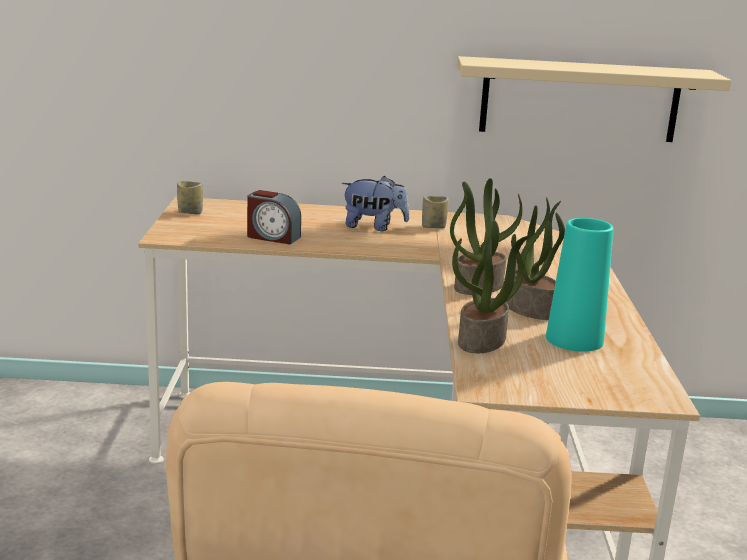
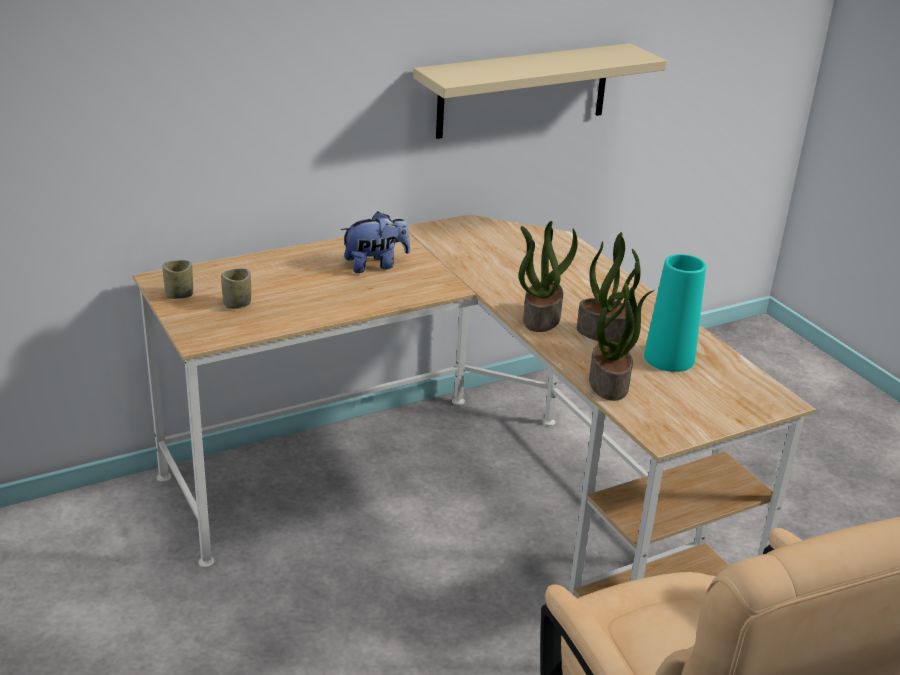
camera: 30 degrees left, 10 degrees up
alarm clock [247,190,301,245] -> none
cup [422,196,449,229] -> cup moved to [221,268,251,309]

